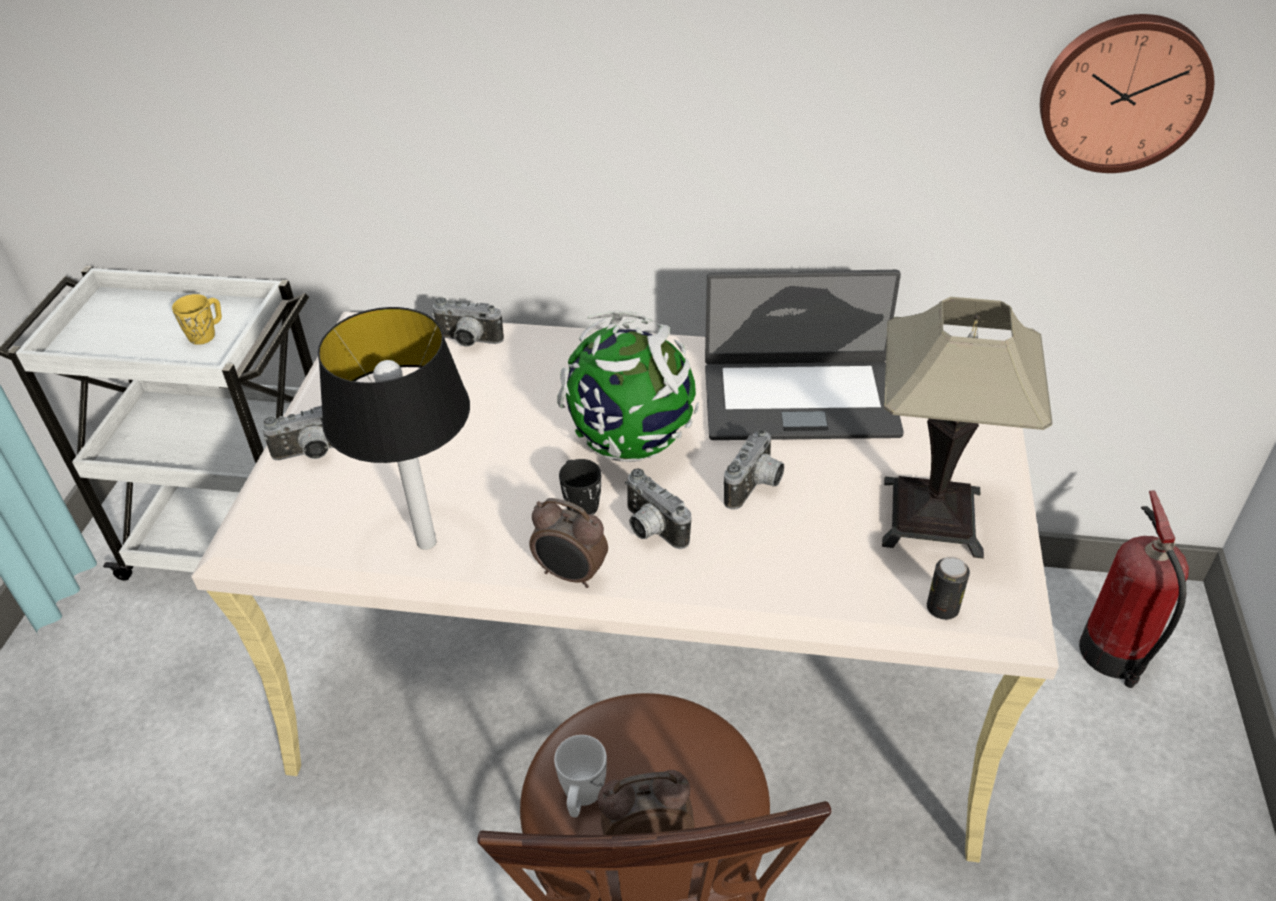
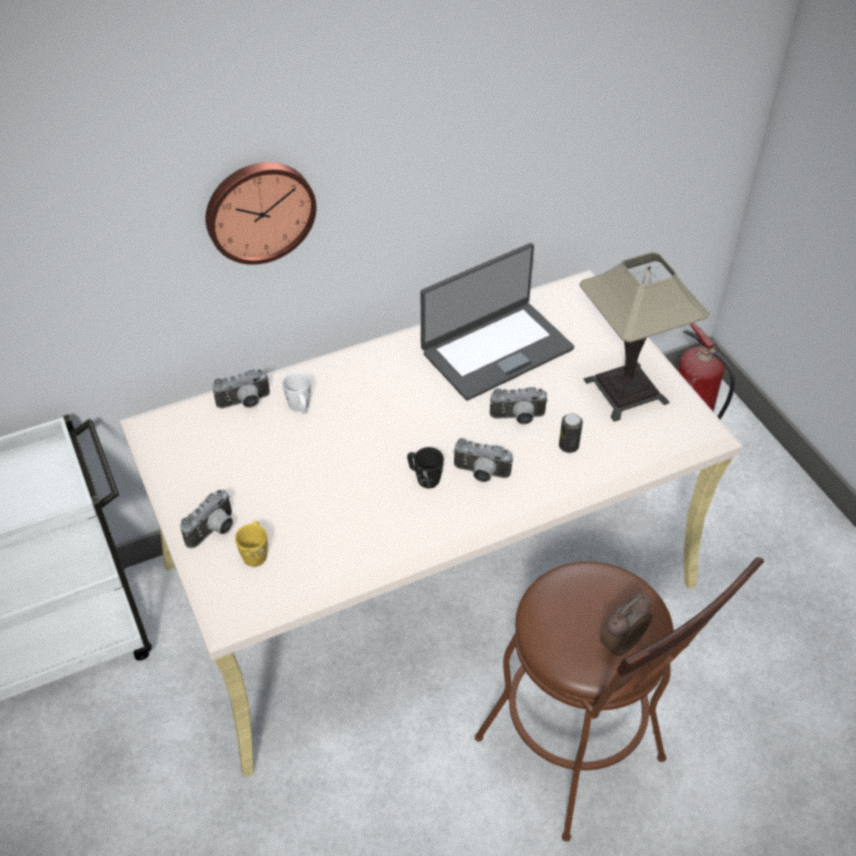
camera: 35 degrees left, 5 degrees up
yellow mug [172,294,222,345] -> yellow mug moved to [235,521,268,567]
table lamp [318,307,470,550] -> none
alarm clock [529,498,608,588] -> none
white mug [554,735,607,817] -> white mug moved to [282,372,311,414]
globe [557,310,699,462] -> none
camera [724,430,784,510] -> camera turned 90 degrees clockwise [490,387,548,425]
can [927,557,970,620] -> can moved to [559,413,583,453]
wall clock [1040,14,1214,173] -> wall clock moved to [206,162,316,265]

